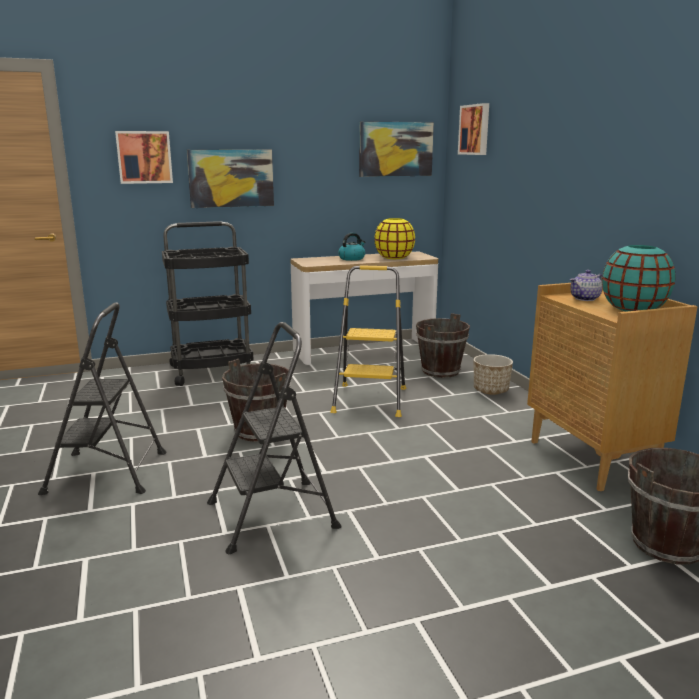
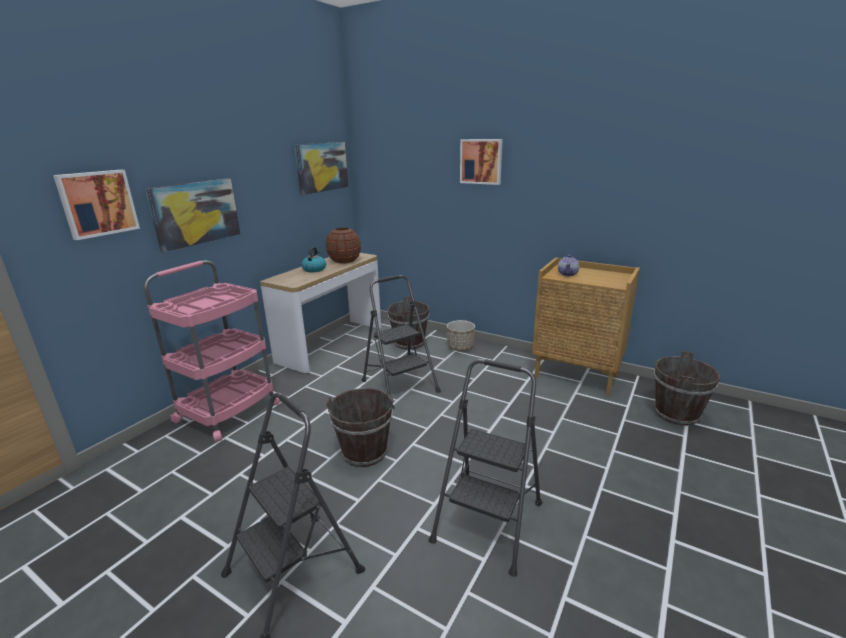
camera: 40 degrees left, 5 degrees up
black cart [162,221,254,386] -> pink cart [144,261,281,442]
yellow step ladder [330,265,406,417] -> black step ladder [361,275,441,409]
yellow vase [374,218,415,259] -> brown vase [326,228,361,264]
picture [458,103,489,155] -> picture moved to [460,139,503,185]
turquoise vase [602,245,675,312] -> none

